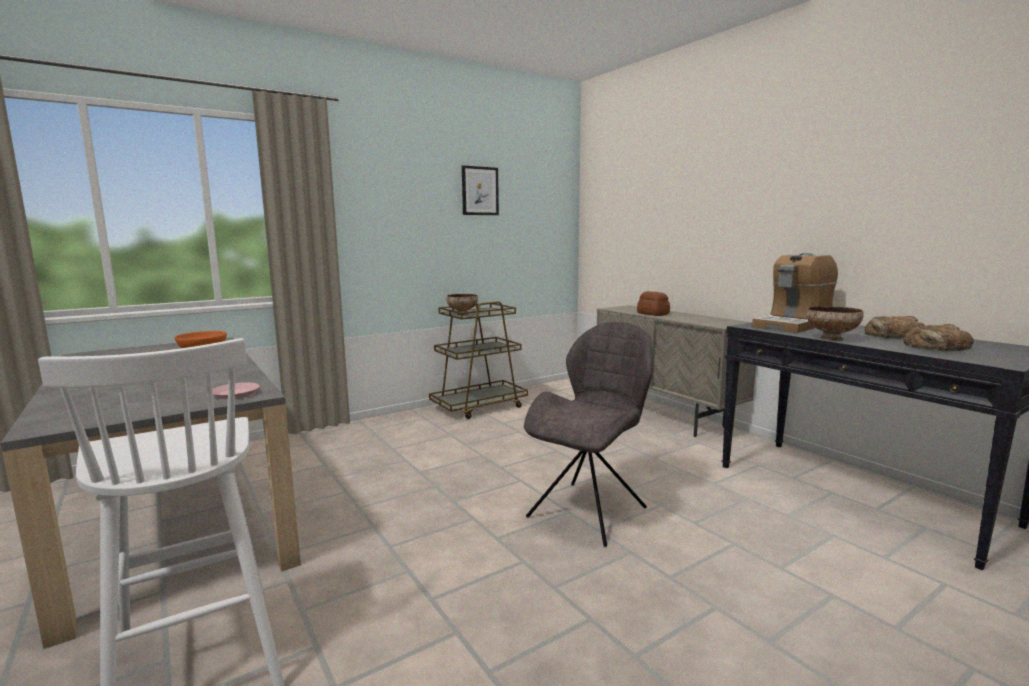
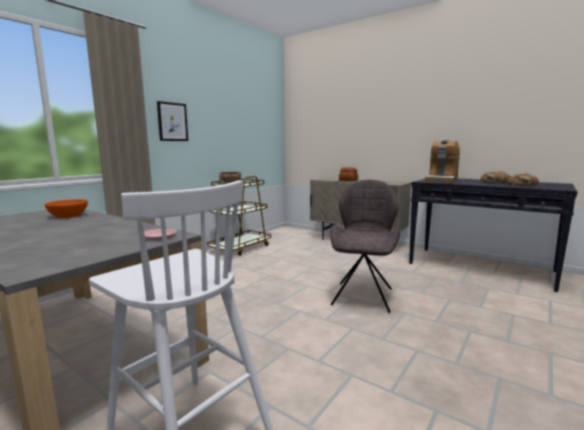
camera: 20 degrees left, 0 degrees up
picture [462,165,499,215] -> picture moved to [157,101,188,141]
bowl [806,306,864,341] -> none

